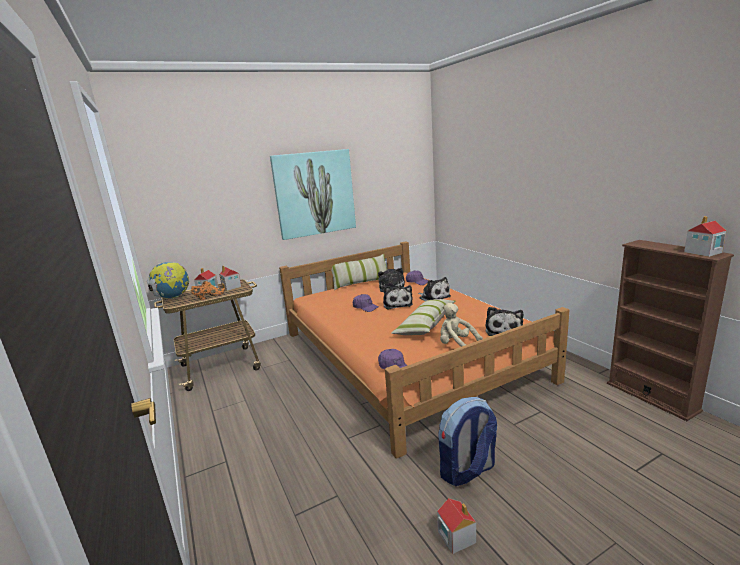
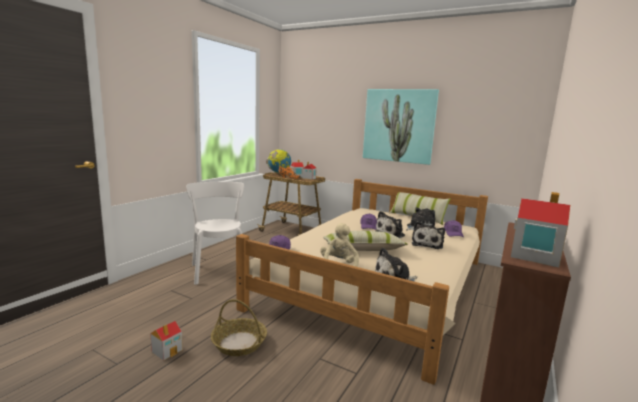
camera: 55 degrees right, 5 degrees down
orange bed [279,241,569,459] -> beige bed [236,179,488,385]
backpack [438,397,497,486] -> basket [211,299,267,356]
none -> white chair [186,182,244,285]

